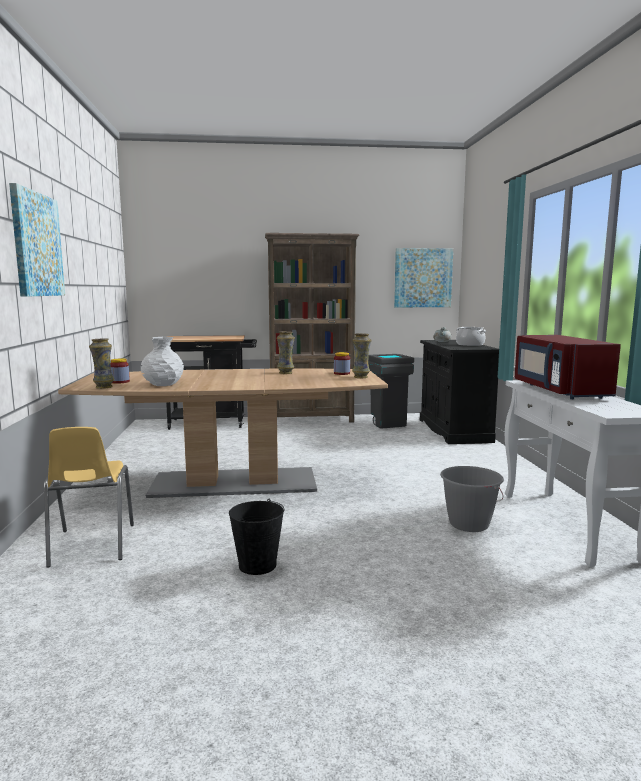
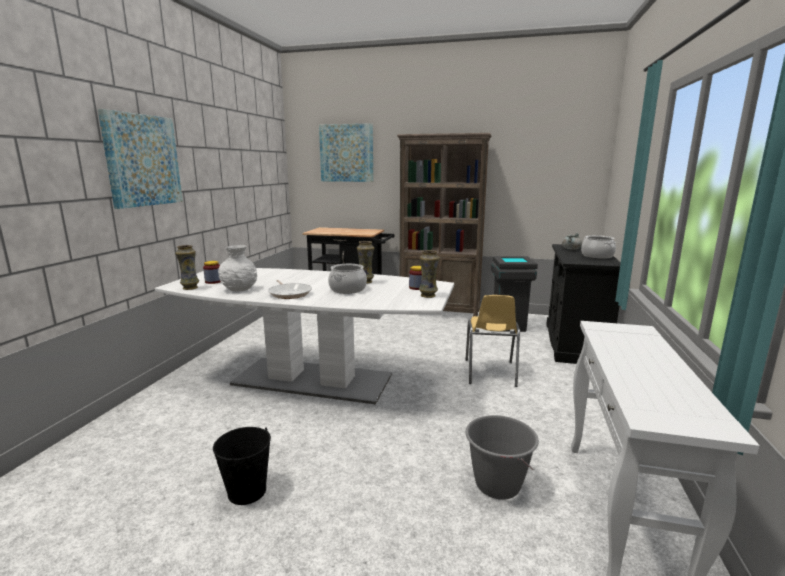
camera: 20 degrees right, 5 degrees up
yellow chair [44,427,134,568] -> yellow chair moved to [465,295,520,387]
brown dining table [58,368,388,498] -> white dining table [154,268,454,405]
picture [394,248,453,307] -> picture moved to [319,123,373,182]
red microwave [515,335,621,399] -> none
none -> frying pan [268,280,312,299]
none -> cooking pot [328,264,367,294]

